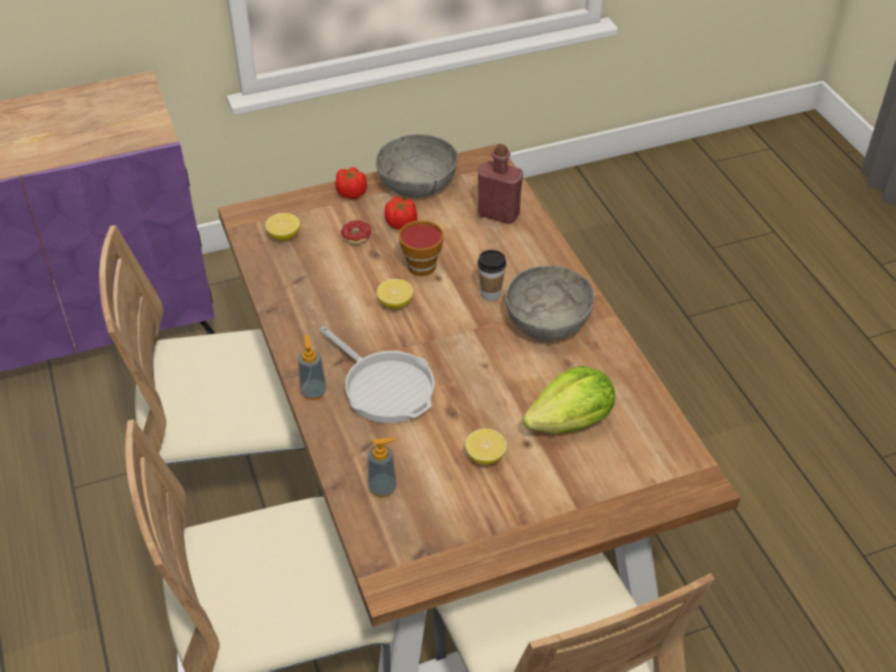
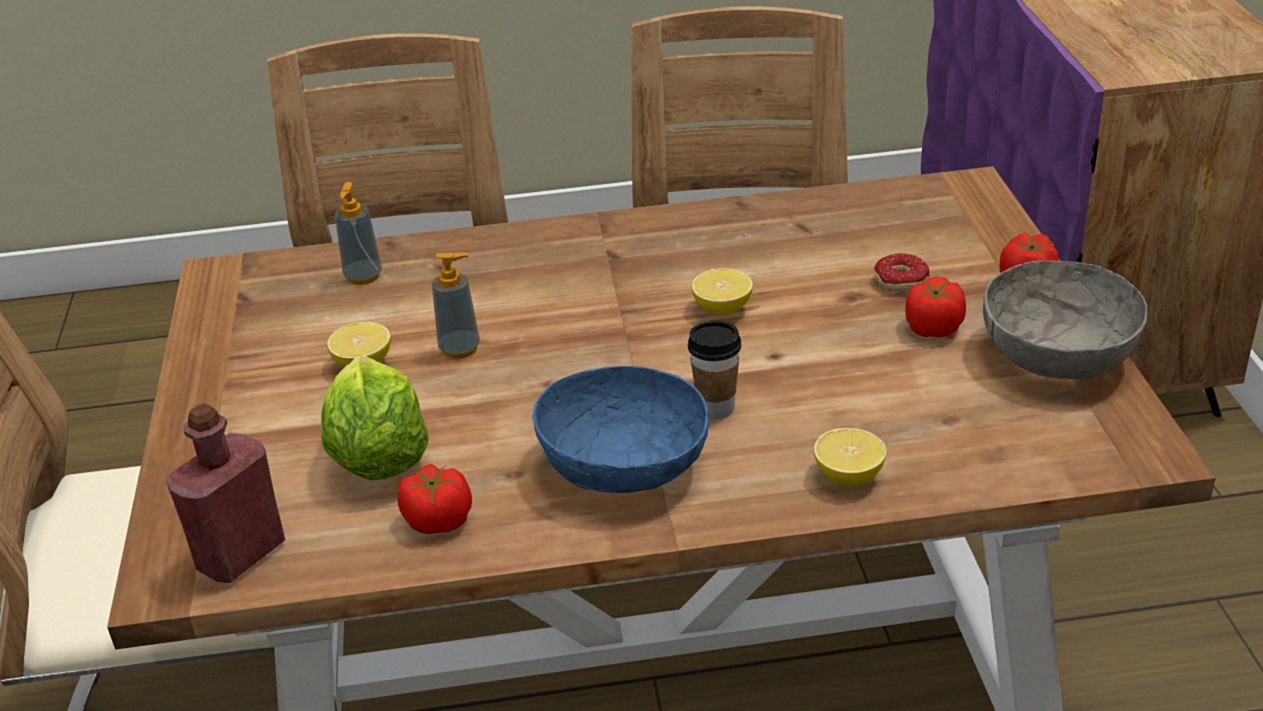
camera: 105 degrees right, 10 degrees down
lemon [265,213,300,241] -> lemon moved to [814,428,887,486]
soap dispenser [298,334,327,400] -> soap dispenser moved to [432,253,480,359]
frying pan [320,326,434,423] -> none
cup [399,220,444,276] -> none
red bottle [478,144,523,224] -> red bottle moved to [166,403,285,583]
grey bowl [505,266,594,341] -> blue bowl [532,366,709,493]
none -> tomato [397,464,472,534]

